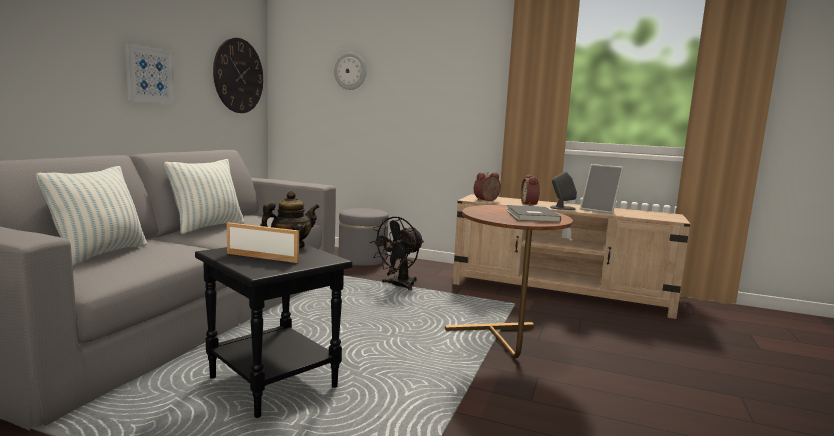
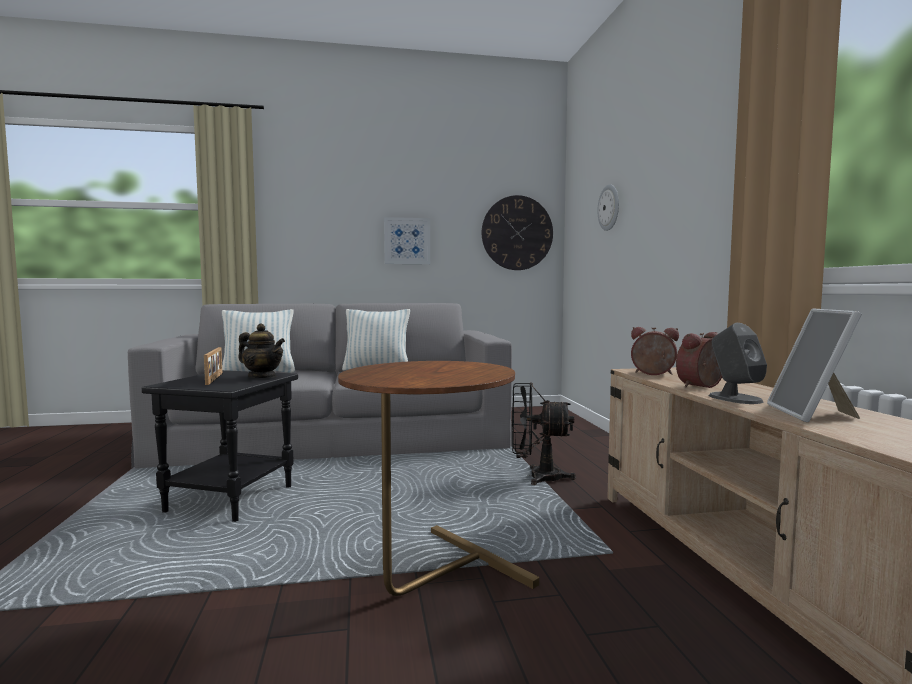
camera: 60 degrees right, 5 degrees down
grey ottoman [338,208,389,266] -> none
grey book [506,205,561,222] -> none

